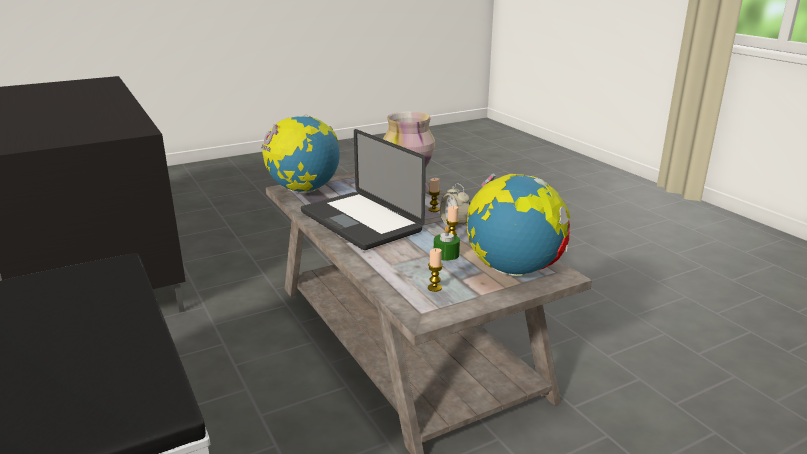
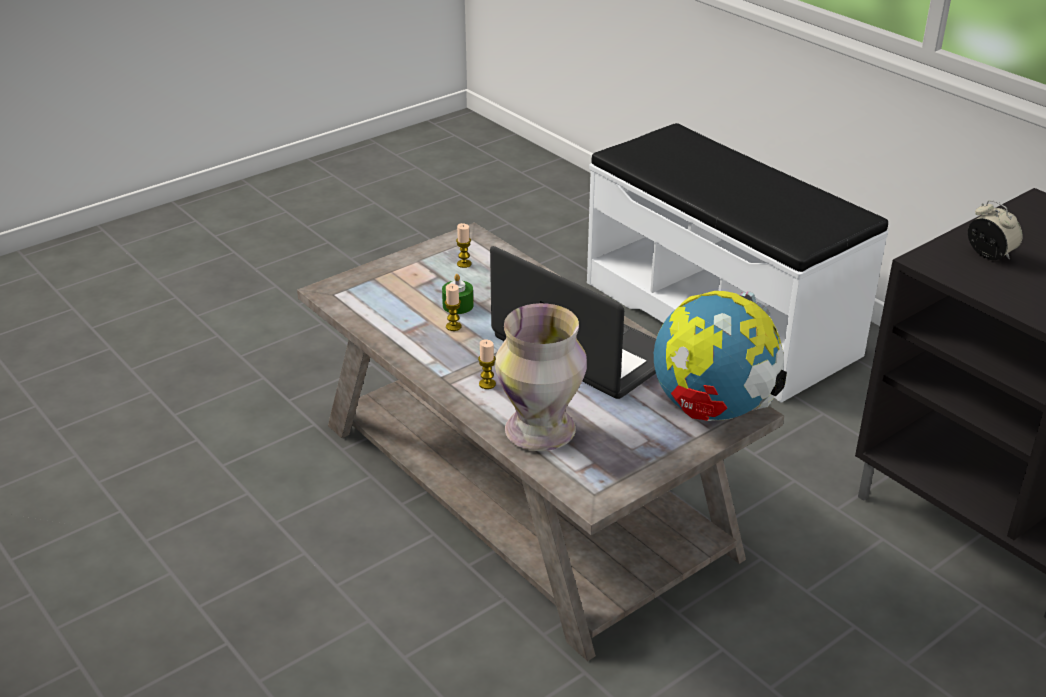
camera: 170 degrees right, 10 degrees up
alarm clock [440,183,470,227] -> alarm clock moved to [968,200,1023,260]
globe [467,173,570,276] -> none

